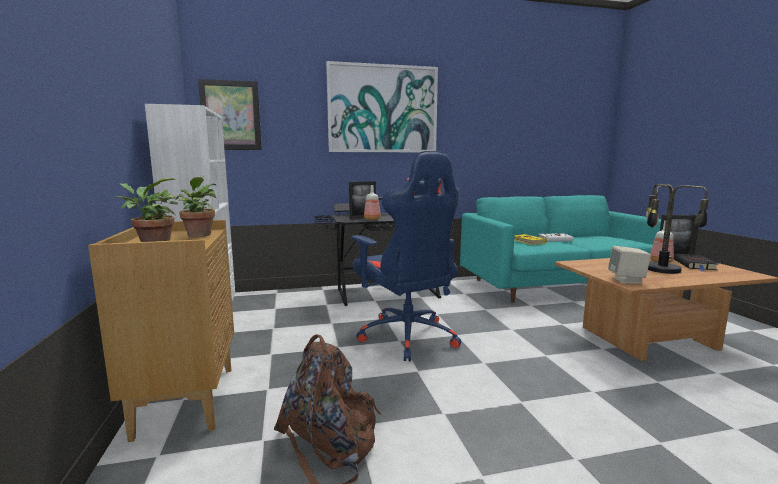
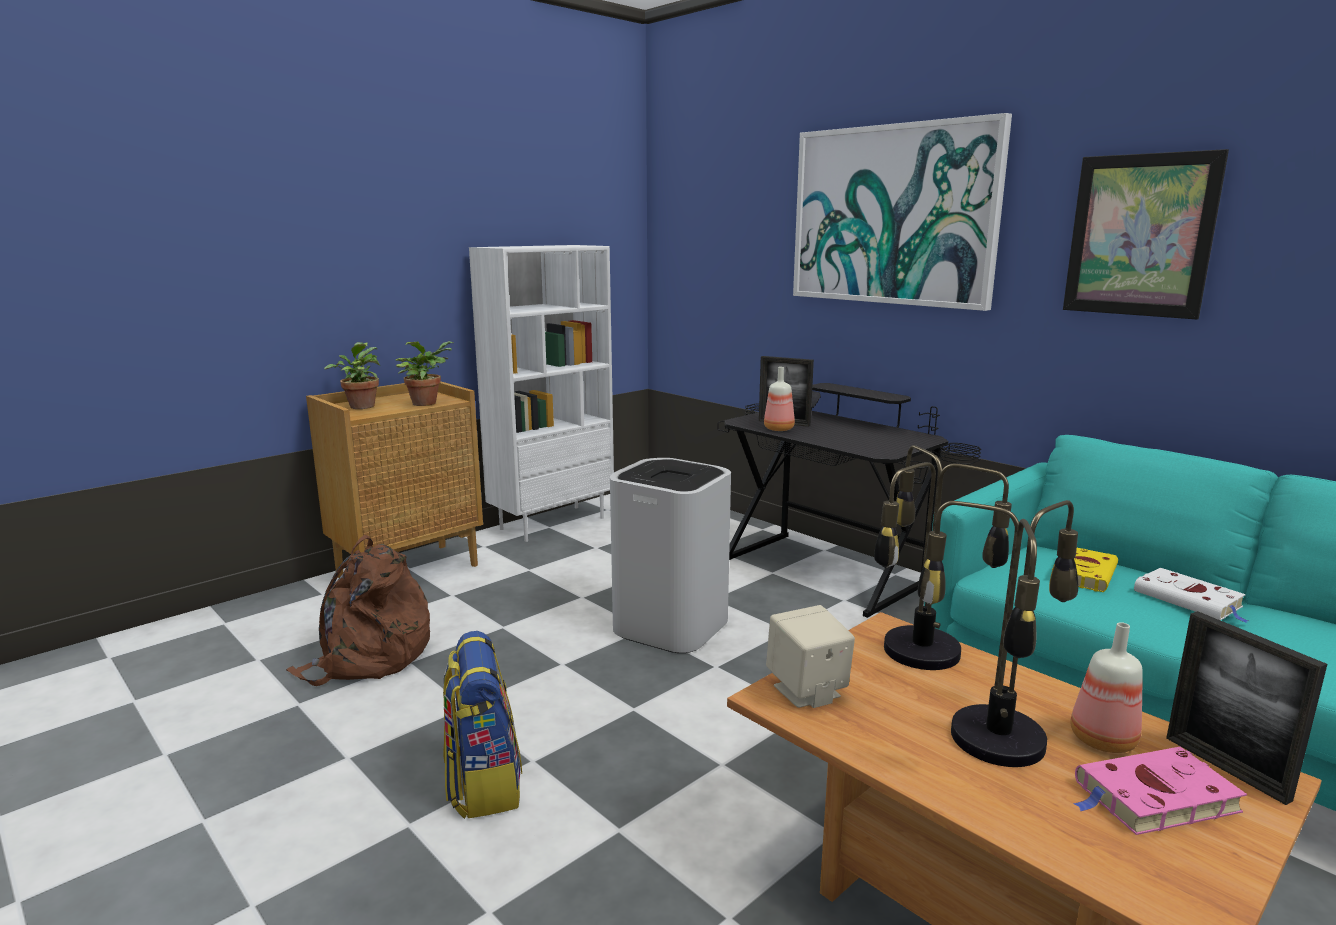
camera: 60 degrees right, 5 degrees up
picture [198,79,262,150] -> picture moved to [1063,149,1229,320]
blue office chair [351,151,461,361] -> white trash can [610,458,731,653]
black book [674,254,718,272] -> pink book [1074,747,1247,835]
none -> backpack [443,631,522,819]
none -> table lamp [874,445,1012,670]

